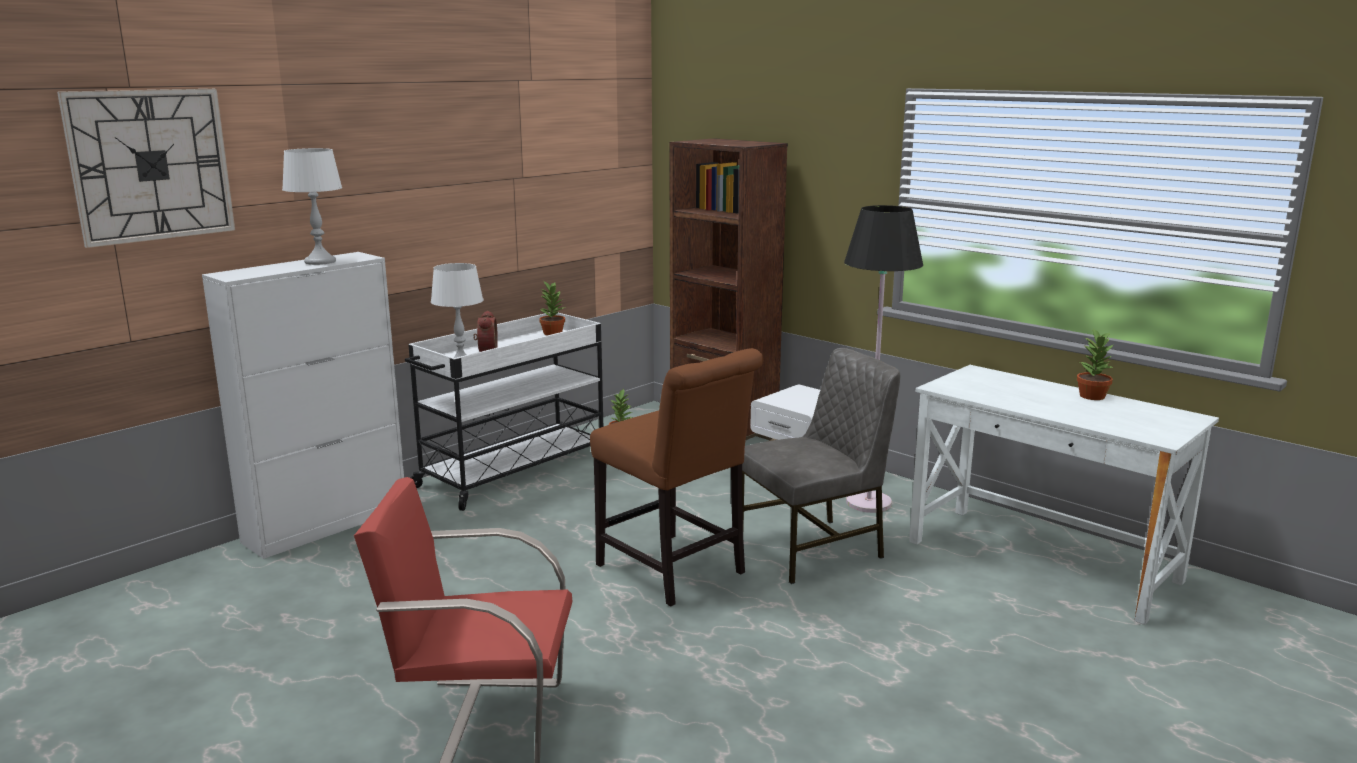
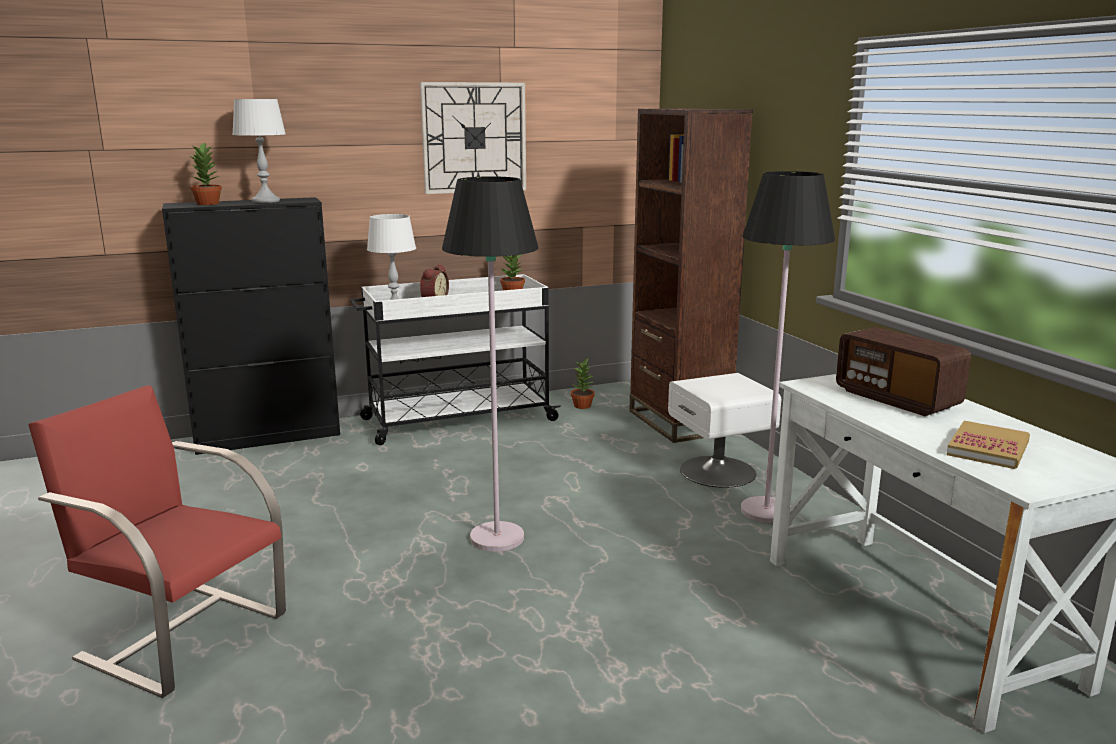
camera: 25 degrees right, 0 degrees up
wall clock [57,89,235,248] -> wall clock moved to [420,82,526,194]
white cabinet [202,252,404,559] -> black cabinet [162,197,340,455]
brown chair [590,348,763,606] -> black floor lamp [442,176,538,552]
grey chair [742,348,900,584] -> none
potted plant [1077,328,1113,400] -> potted plant moved to [188,142,222,205]
none -> radio [836,327,971,416]
none -> book [947,421,1030,469]

